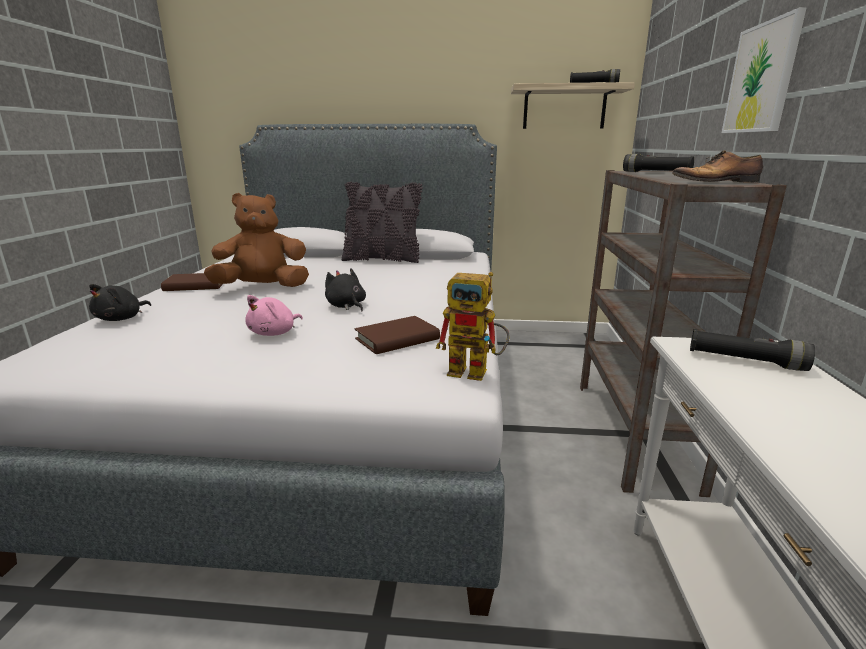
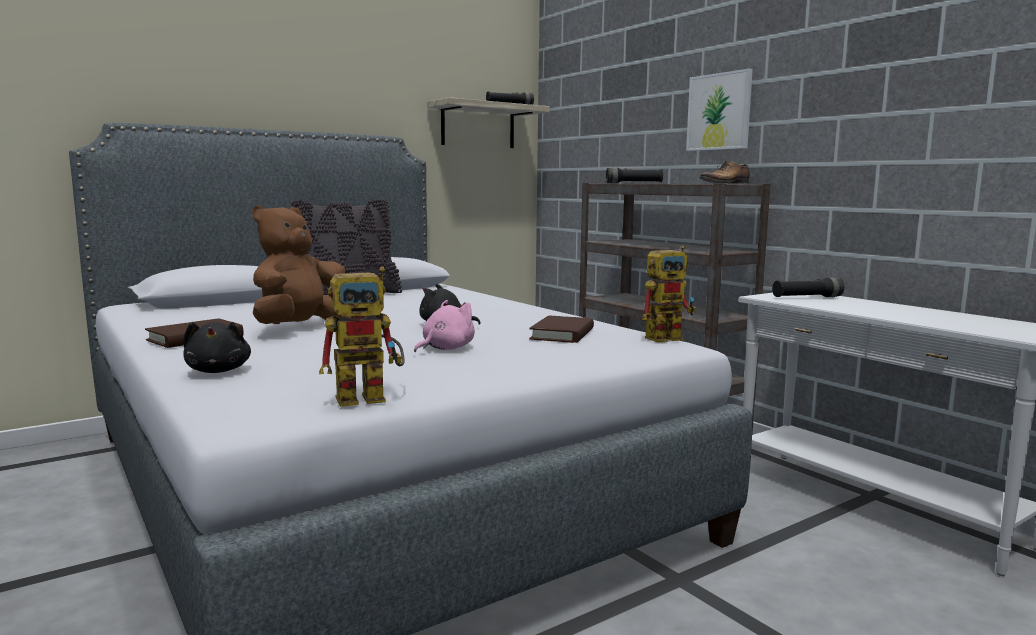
camera: 40 degrees left, 10 degrees down
pink plush toy [245,295,303,336] -> pink plush toy turned 135 degrees counterclockwise [414,300,475,352]
none -> toy robot [319,267,405,407]

